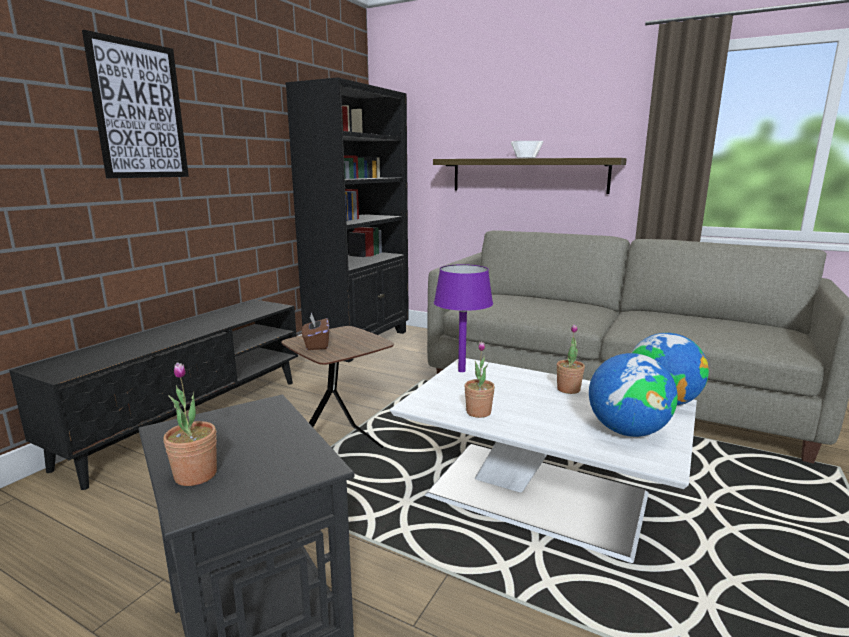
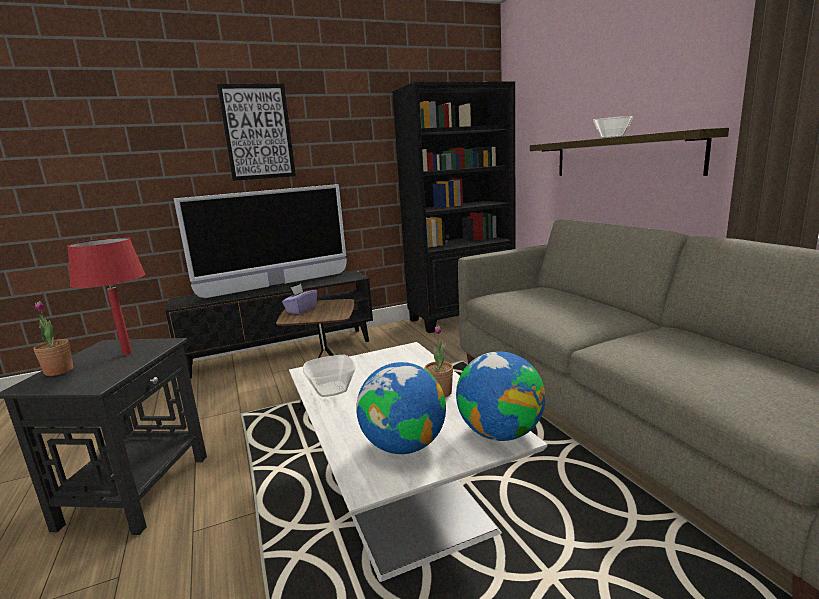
camera: 40 degrees right, 0 degrees up
brown tissue box [302,313,329,350] -> purple tissue box [282,284,317,314]
purple table lamp [434,264,493,372] -> none
potted plant [464,341,495,418] -> bowl [303,355,356,397]
none -> red table lamp [68,237,145,355]
none -> television [174,184,347,298]

